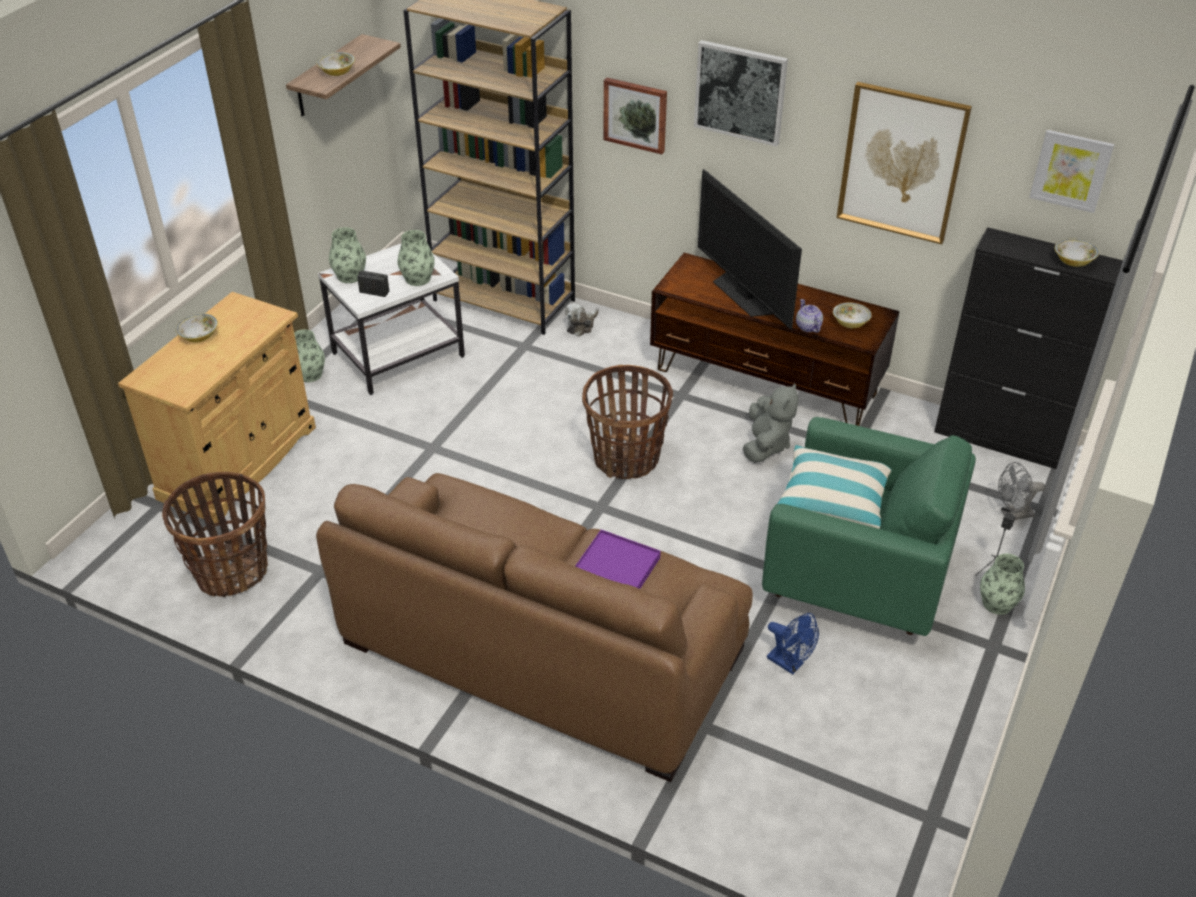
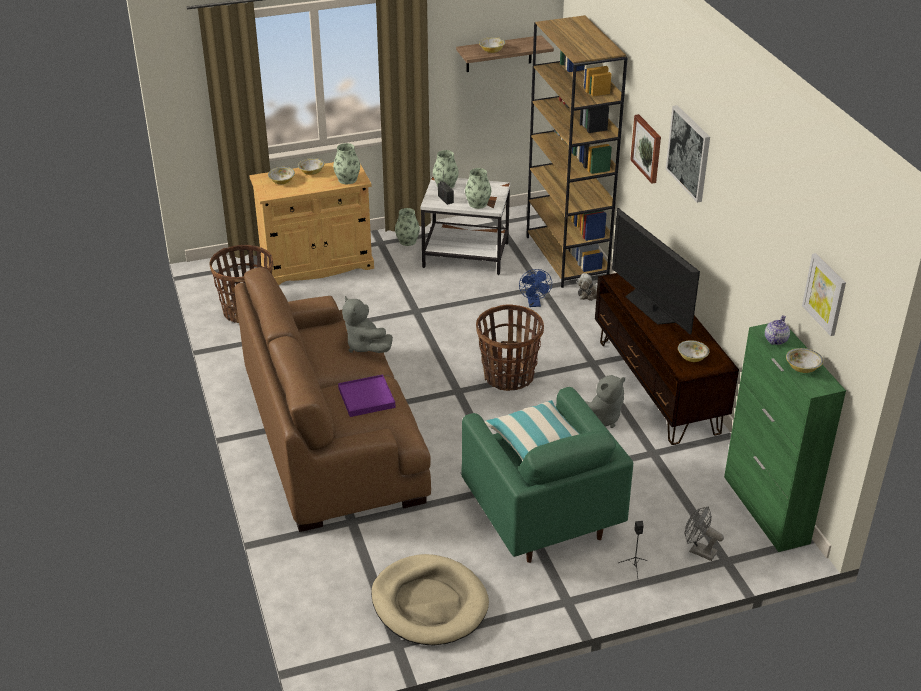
camera: 45 degrees right, 5 degrees down
television [698,169,802,330] -> television turned 45 degrees counterclockwise [612,208,700,335]
blue fan [767,613,819,674] -> blue fan moved to [519,269,552,307]
teapot [796,299,823,333] -> teapot moved to [765,315,790,345]
picture [837,82,972,244] -> none
black cabinet [934,227,1123,469] -> green cabinet [724,323,846,552]
vase [980,554,1025,615] -> vase moved to [333,143,360,184]
none -> bowl [268,167,295,184]
none -> grey plush toy [342,296,393,353]
none -> beige dog bed [371,554,489,645]

